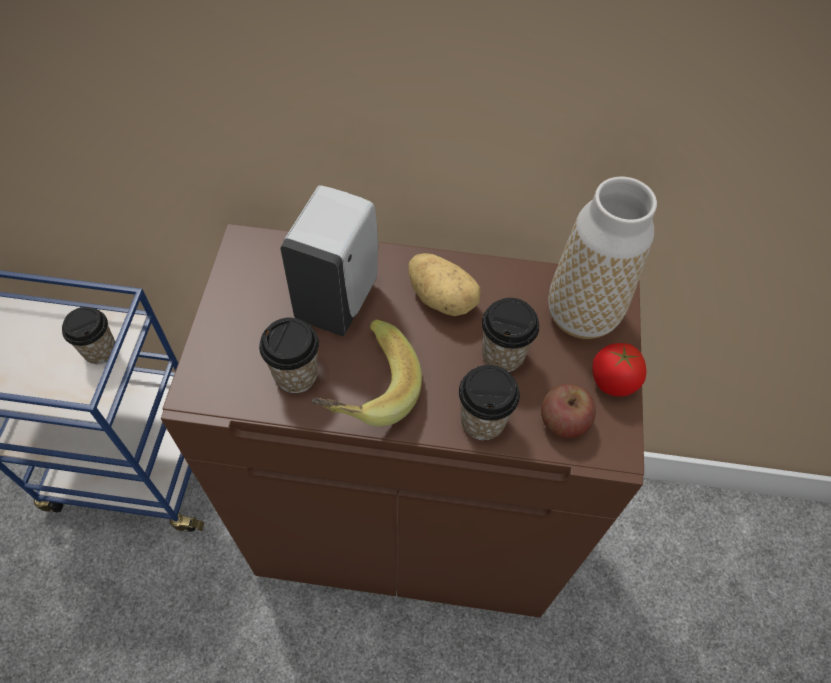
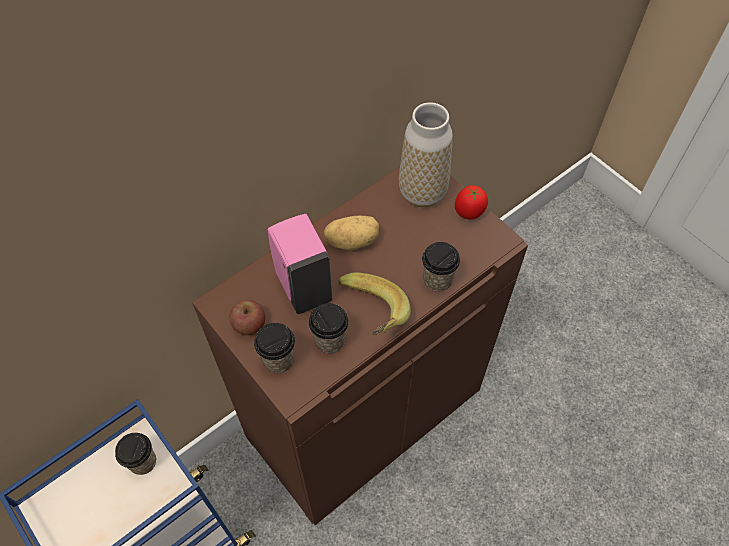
camera: 45 degrees left, 0 degrees up
white soap dispenser [280,185,378,336] -> pink soap dispenser [268,214,332,314]
cup [482,298,539,372] -> cup moved to [254,323,295,373]
apple [541,384,596,438] -> apple moved to [229,300,265,335]

